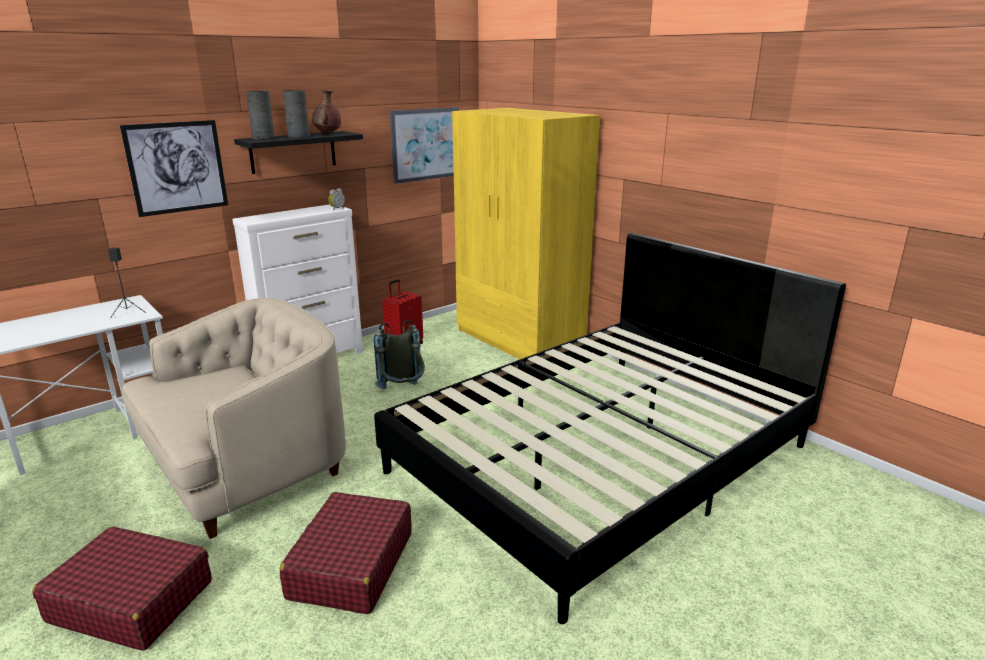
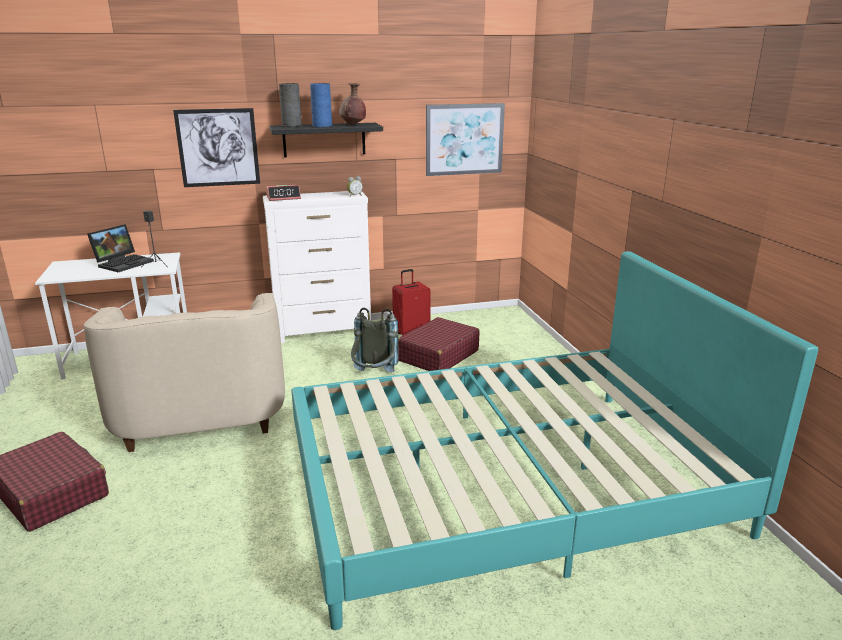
camera: 25 degrees right, 0 degrees up
beige armchair [121,298,346,539] -> beige armchair turned 90 degrees clockwise [84,293,285,452]
red suitcase [280,492,412,614] -> red suitcase moved to [398,317,480,371]
grey vase [283,90,310,138] -> blue vase [310,83,332,127]
black bed [374,233,846,624] -> turquoise bed [291,251,818,630]
yellow wardrobe [452,108,600,359] -> none
none -> laptop [87,224,154,272]
none -> alarm clock [266,184,301,201]

